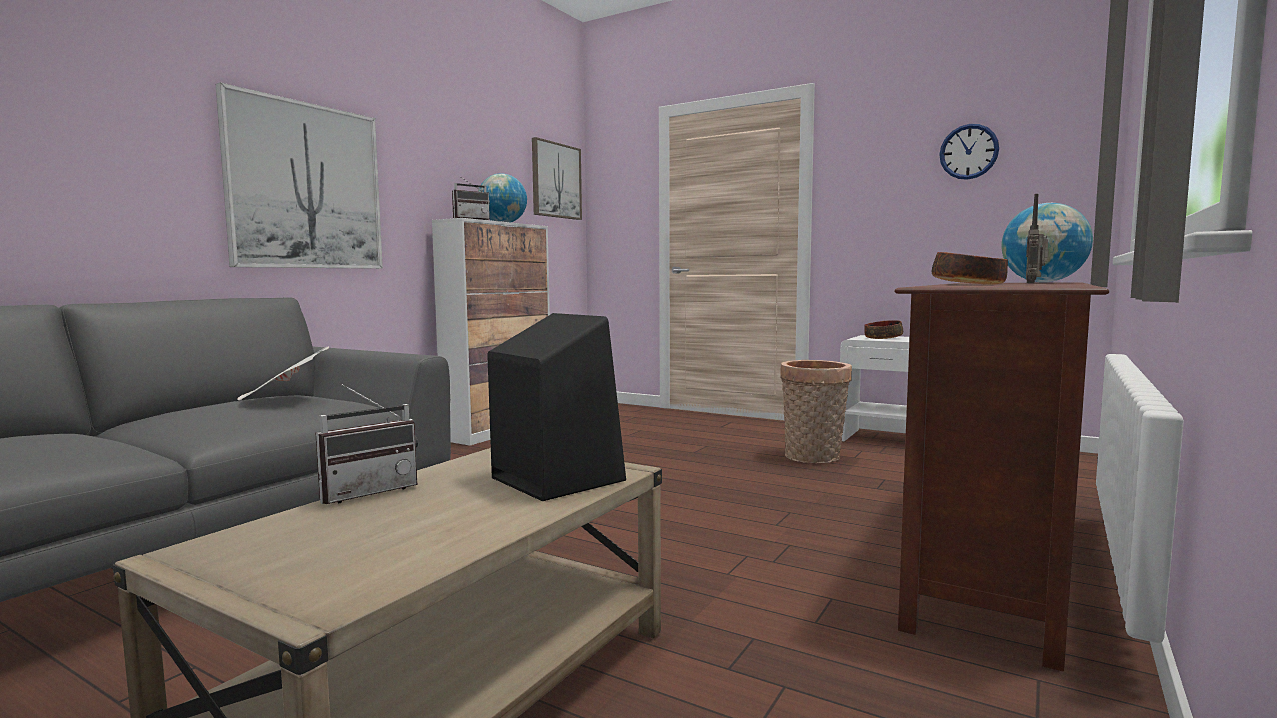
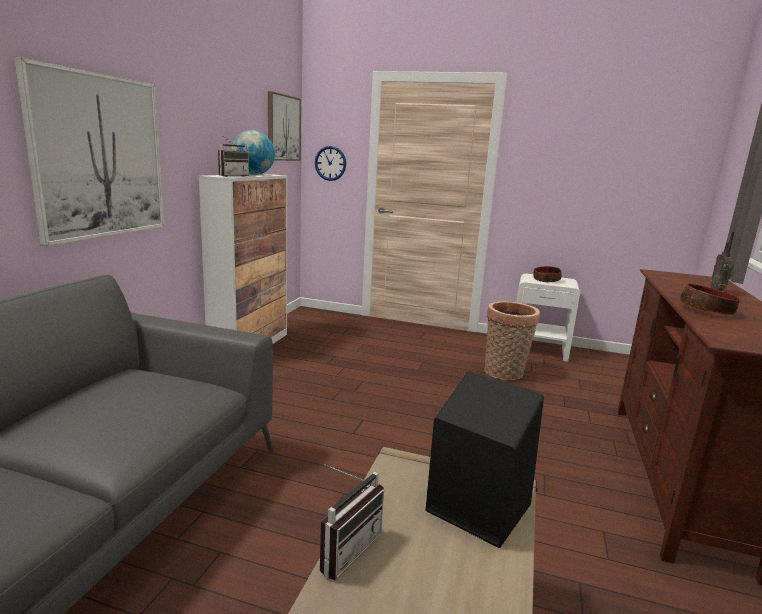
camera: 15 degrees left, 10 degrees up
newspaper [237,346,329,400] -> none
wall clock [939,124,999,180] -> wall clock moved to [315,146,346,181]
globe [1001,203,1093,282] -> none

